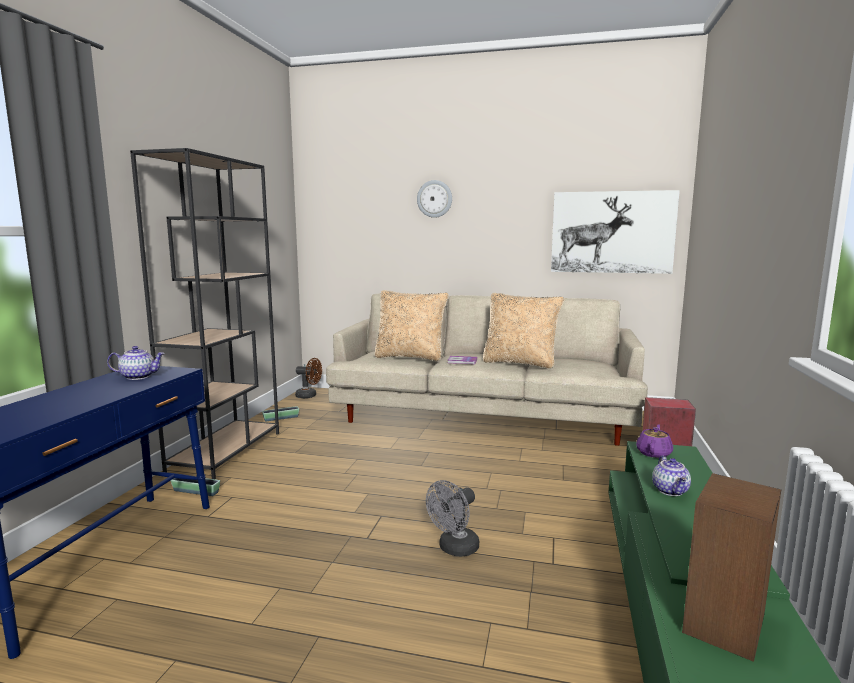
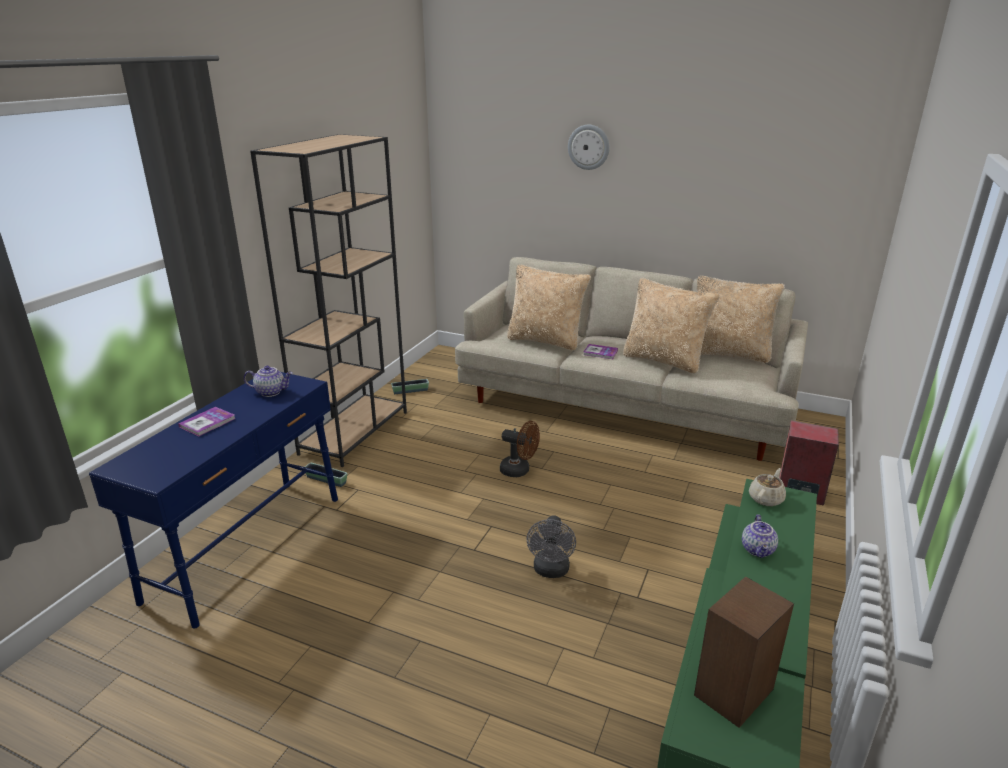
camera: 10 degrees right, 15 degrees up
brown fan [295,358,322,398] -> brown fan moved to [500,421,540,477]
grey fan [426,480,479,557] -> grey fan turned 45 degrees counterclockwise [526,515,576,578]
picture [551,190,680,274] -> none
purple teapot [636,425,673,458] -> beige teapot [749,468,786,506]
none -> book [178,407,236,436]
none -> beige pillow [697,275,785,364]

